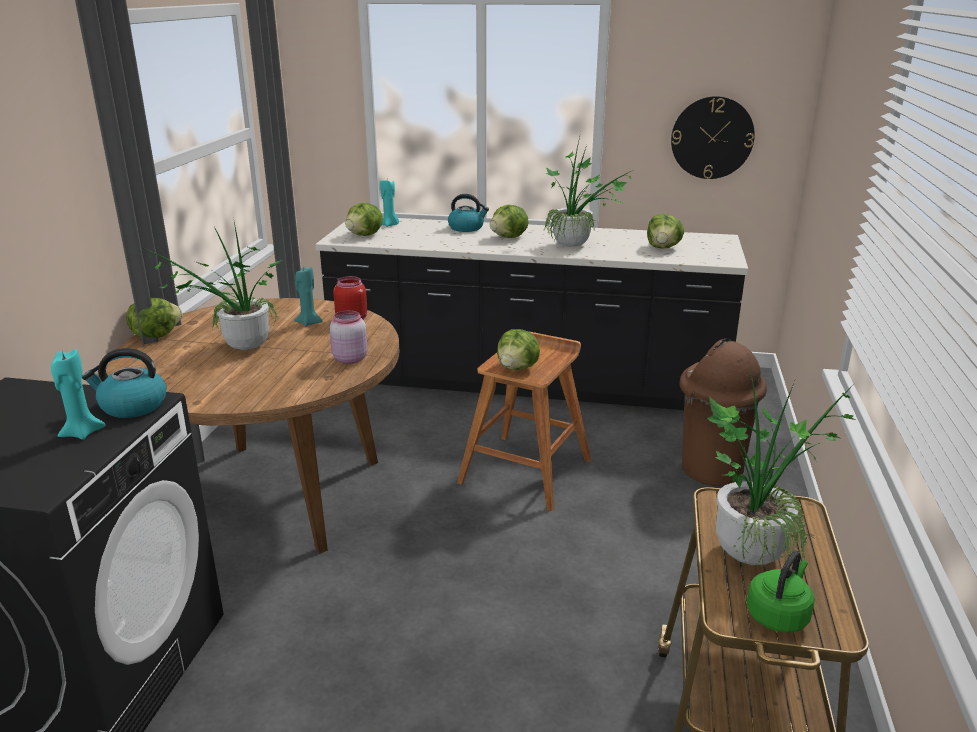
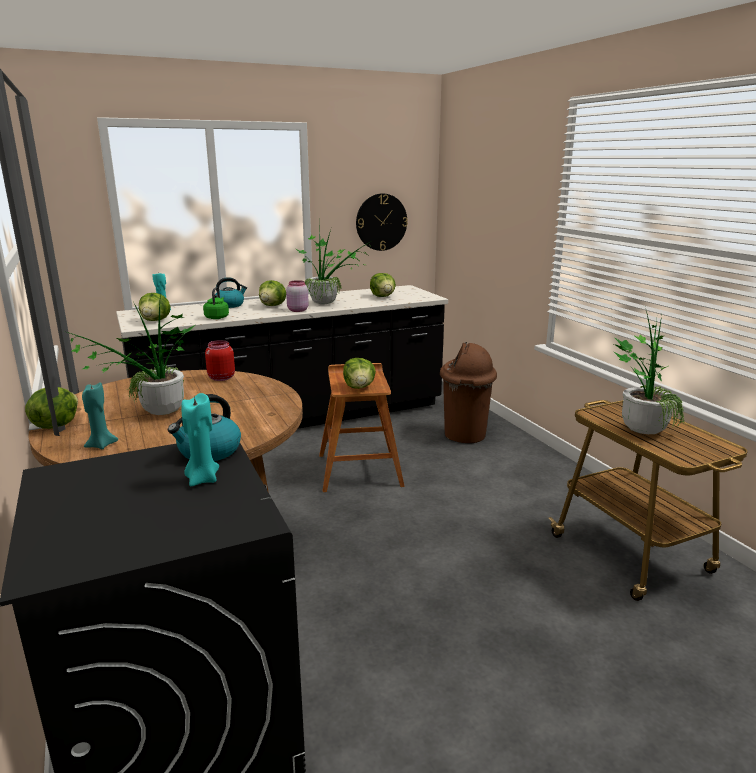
camera: 35 degrees left, 5 degrees down
turquoise candle [294,267,323,326] -> turquoise candle moved to [82,382,118,449]
pink jar [330,310,367,364] -> pink jar moved to [286,280,309,312]
green kettle [747,551,815,632] -> green kettle moved to [203,287,229,319]

